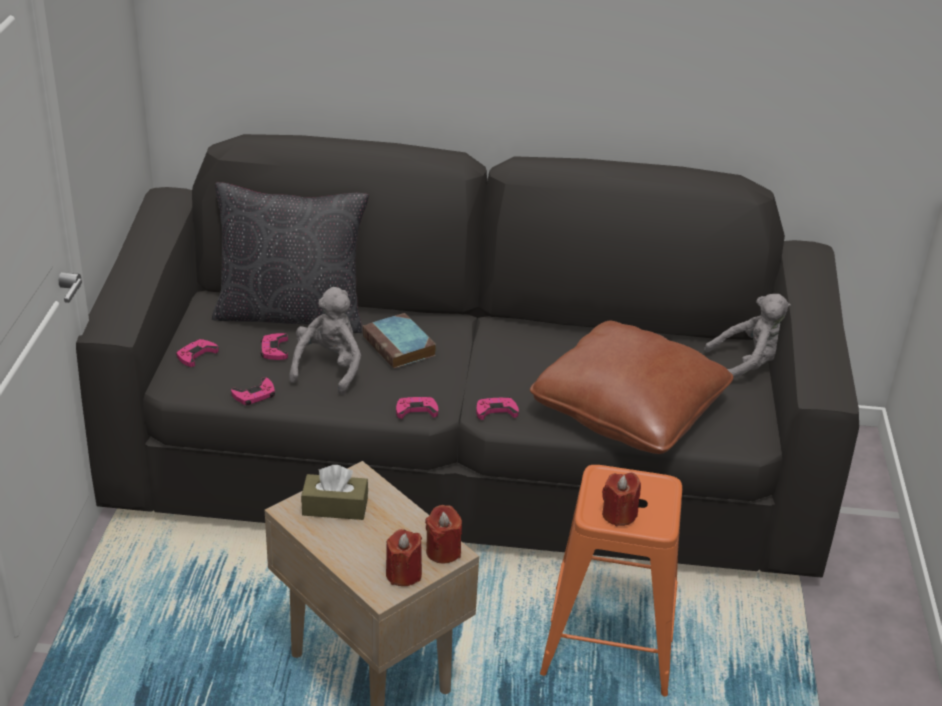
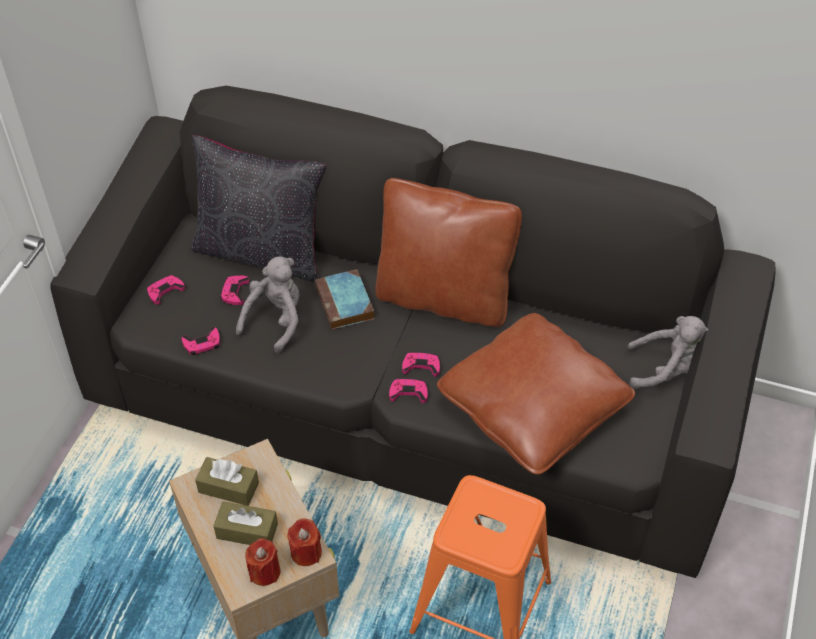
camera: 15 degrees right, 15 degrees up
pink game controller [396,396,438,419] -> pink game controller moved to [402,352,440,377]
red candle [602,473,641,527] -> none
none -> brown tissue box [214,501,278,545]
none -> brown pillow [375,178,522,327]

